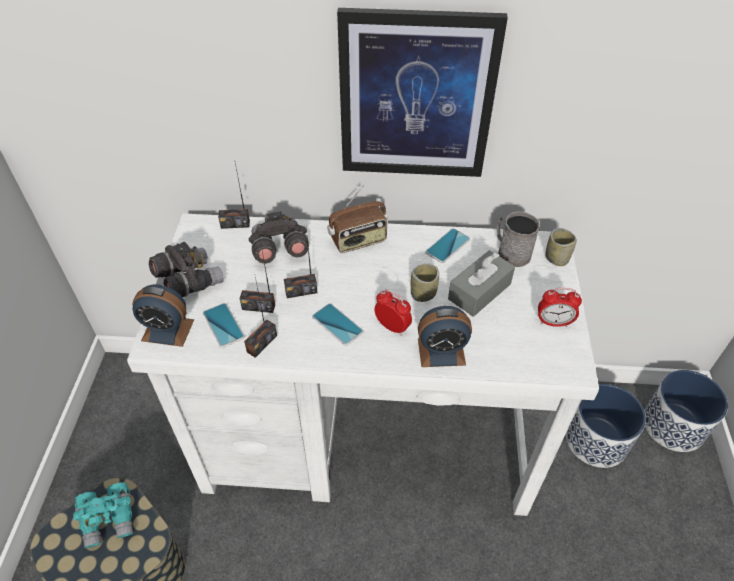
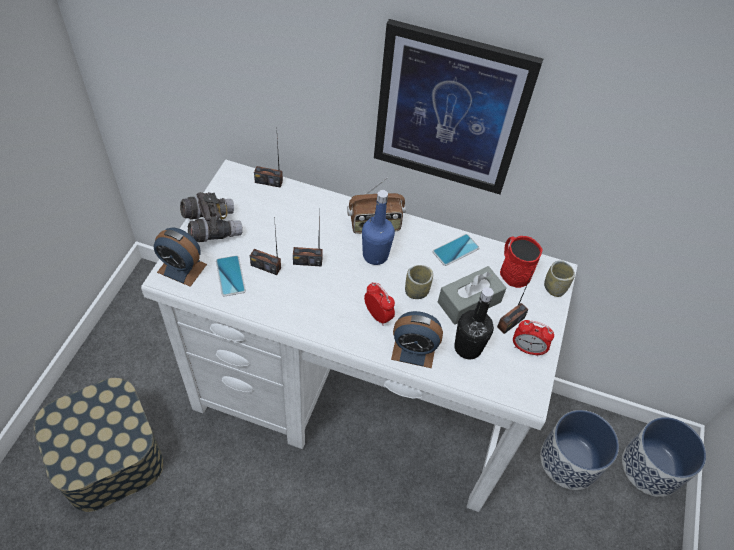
camera: 10 degrees right, 5 degrees up
turquoise binoculars [73,482,133,548] -> none
radio [244,277,277,358] -> radio moved to [497,267,535,334]
grey binoculars [249,211,309,264] -> none
phone [312,303,364,346] -> none
grey mug [497,211,539,267] -> red mug [500,236,543,288]
none -> blue bottle [362,190,395,265]
none -> black bottle [454,287,494,360]

